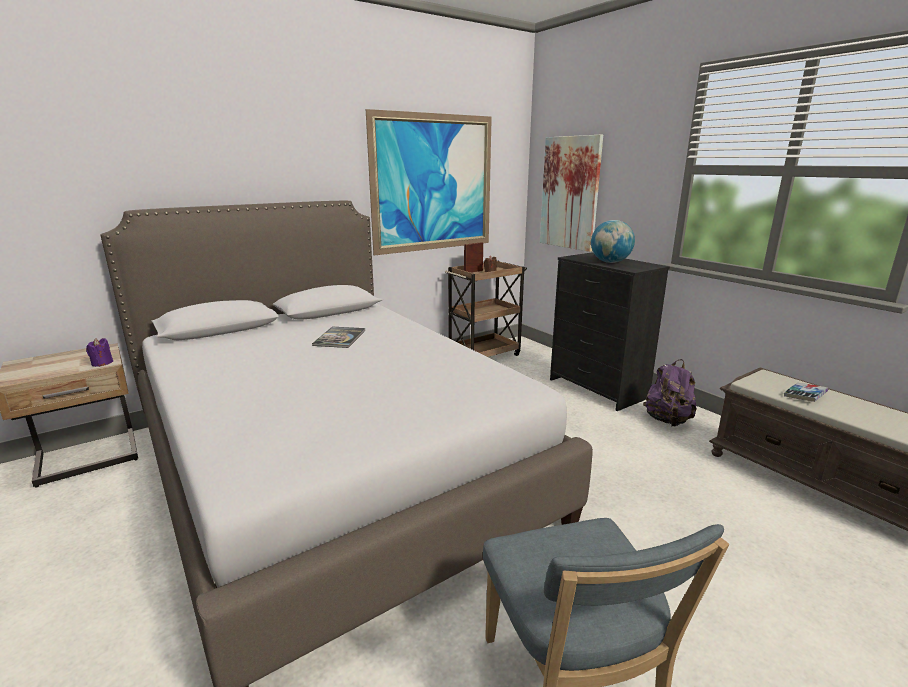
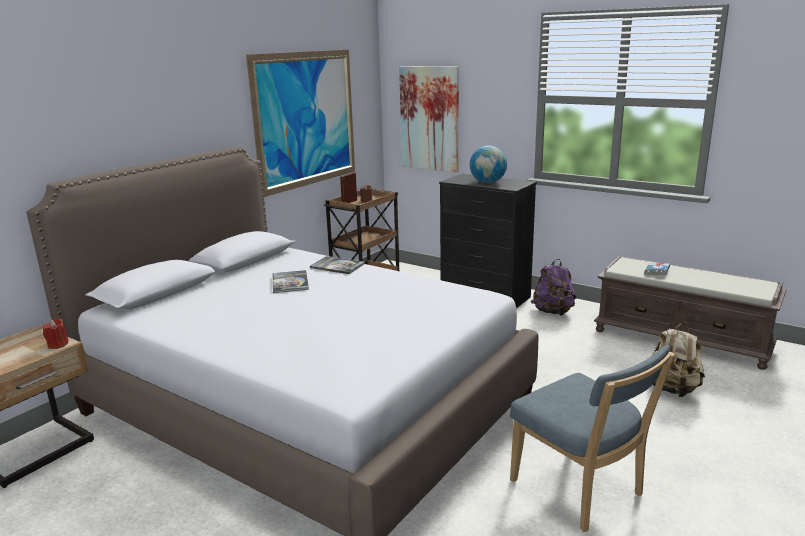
camera: 20 degrees left, 0 degrees up
purple candle [86,338,113,367] -> red candle [43,318,69,349]
none -> book [310,256,365,274]
none -> beige backpack [652,323,705,397]

